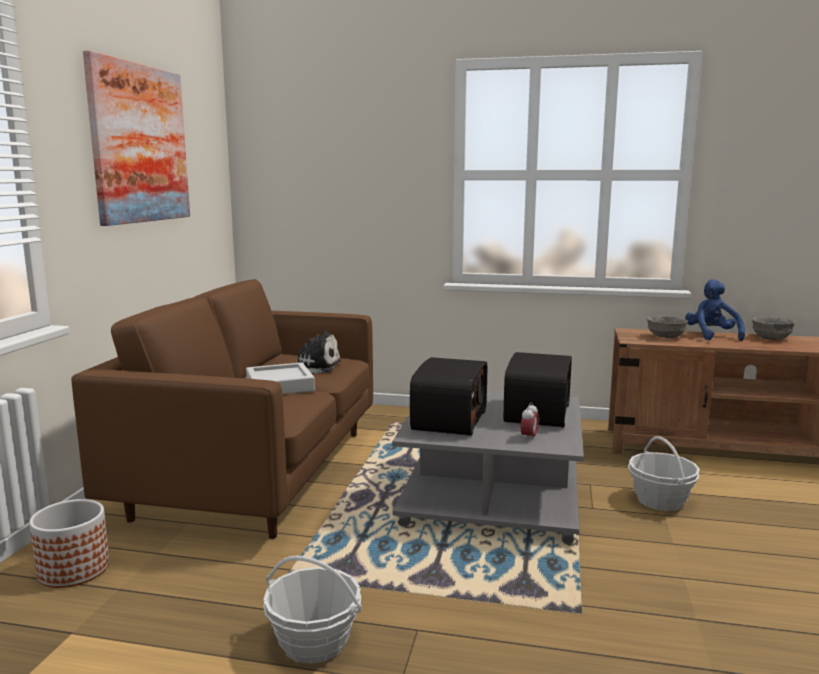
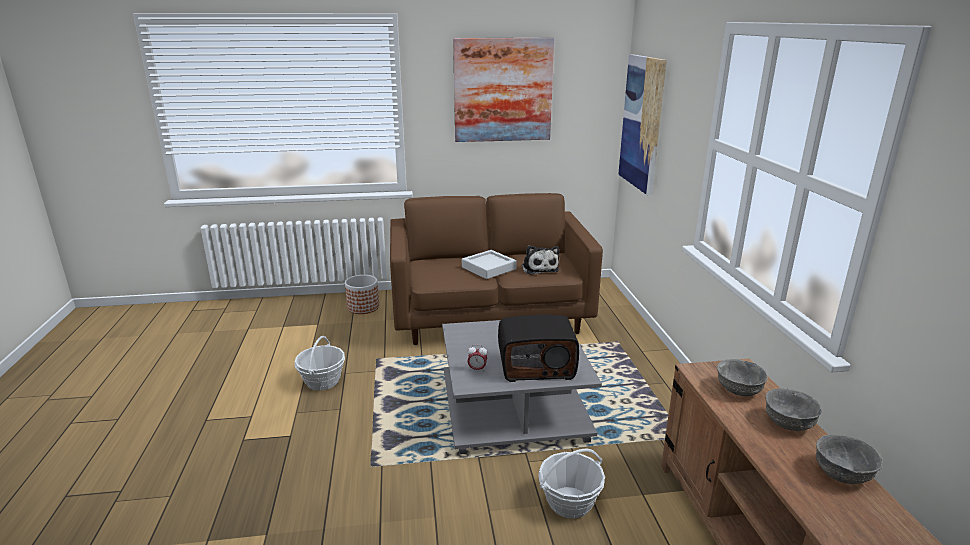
camera: 70 degrees right, 10 degrees up
radio [410,357,487,436] -> none
blue plush toy [685,279,745,341] -> grey bowl [765,388,822,431]
none -> picture [618,54,667,195]

